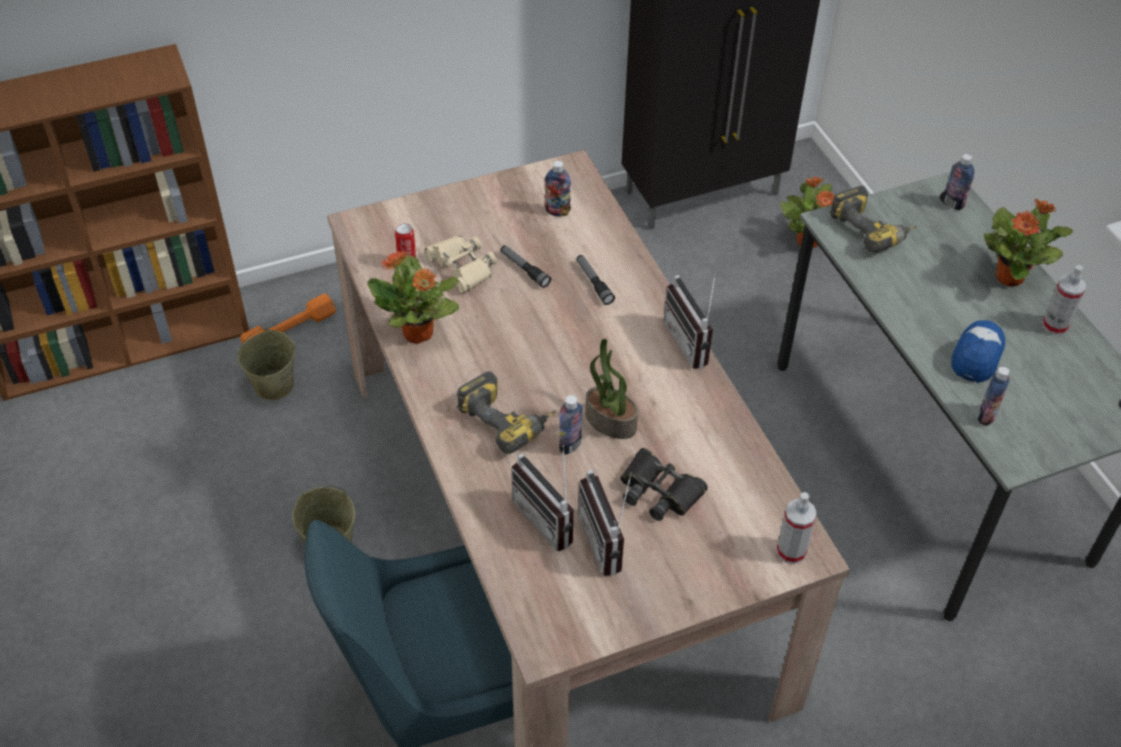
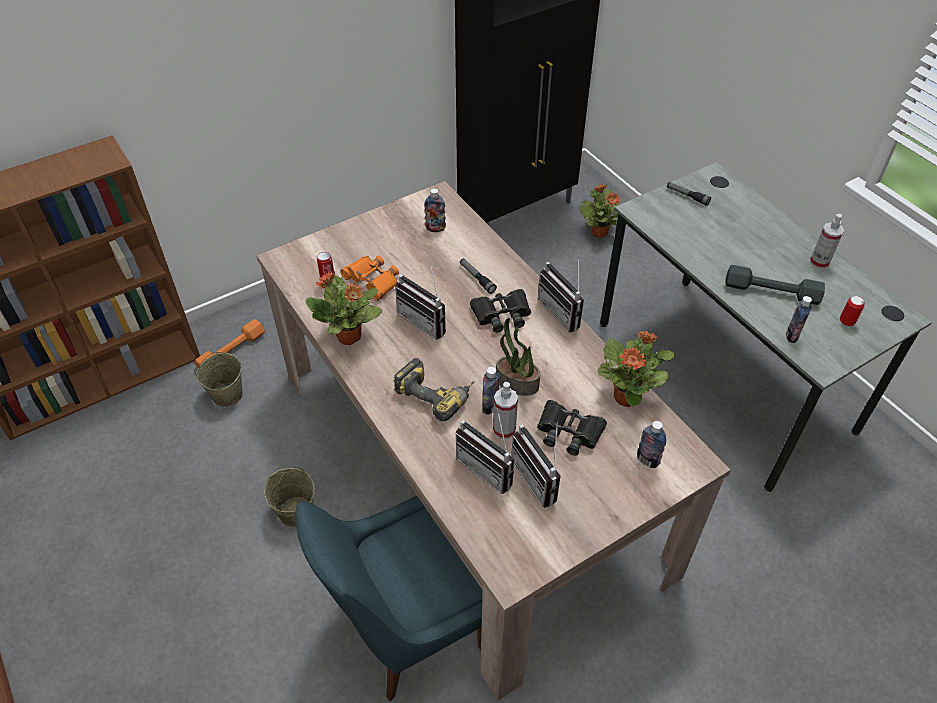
camera: 10 degrees left, 0 degrees up
beige binoculars [425,235,497,294] -> orange binoculars [341,255,399,301]
flashlight [500,245,551,288] -> flashlight moved to [667,182,711,206]
spray bottle [776,492,817,564] -> spray bottle moved to [493,382,518,439]
power drill [830,186,917,253] -> none
bottle [943,154,974,210] -> bottle moved to [637,421,666,468]
cap [951,320,1005,383] -> grey dumbbell [725,265,825,305]
potted plant [984,199,1073,287] -> potted plant moved to [597,331,675,407]
none -> radio [395,264,446,339]
none -> black binoculars [470,289,531,333]
none -> can [840,296,865,326]

